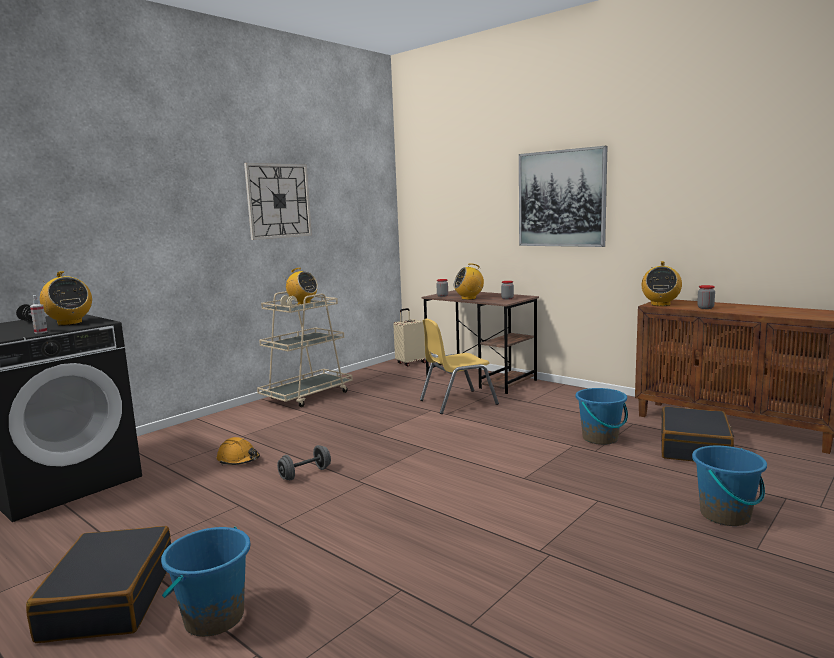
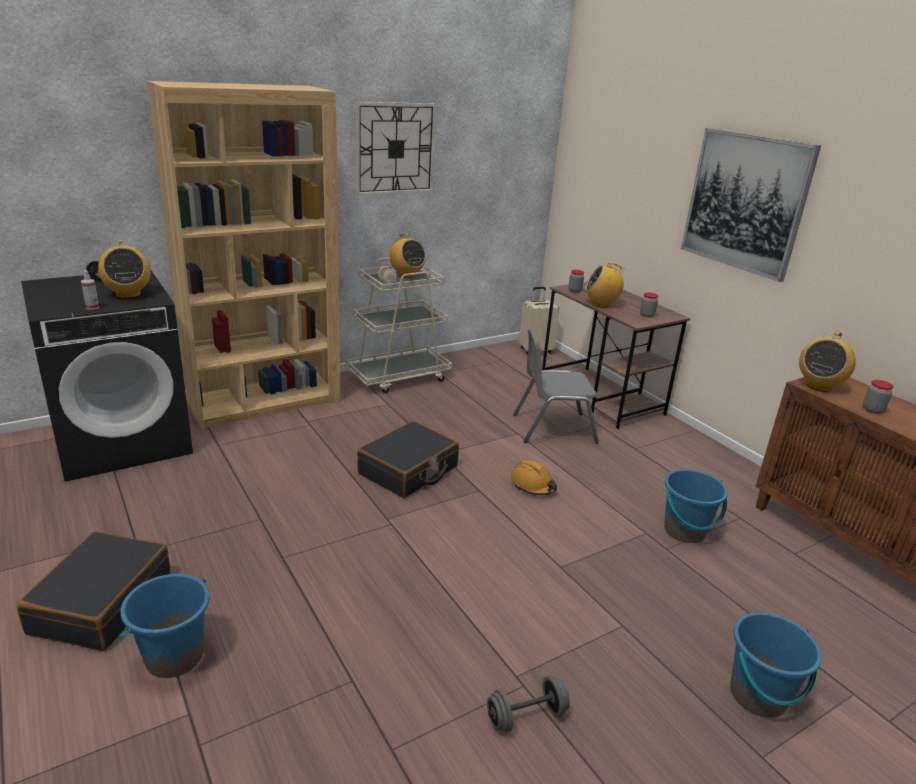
camera: 15 degrees right, 15 degrees up
orange hard hat [217,437,260,465] -> orange hard hat moved to [511,461,557,495]
grey dumbbell [277,445,331,480] -> grey dumbbell moved to [487,676,570,732]
yellow chair [420,318,499,414] -> grey chair [513,329,599,444]
black suitcase [661,406,734,462] -> black suitcase moved to [357,421,459,498]
none -> brown bookcase [147,81,341,428]

